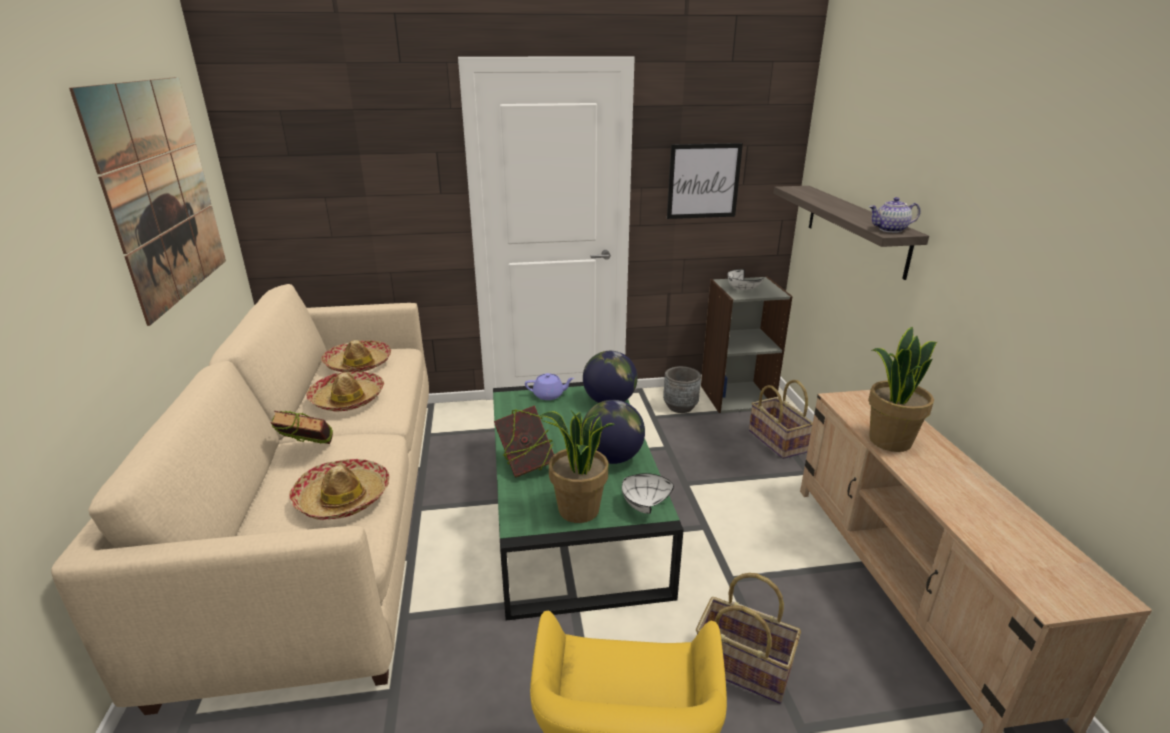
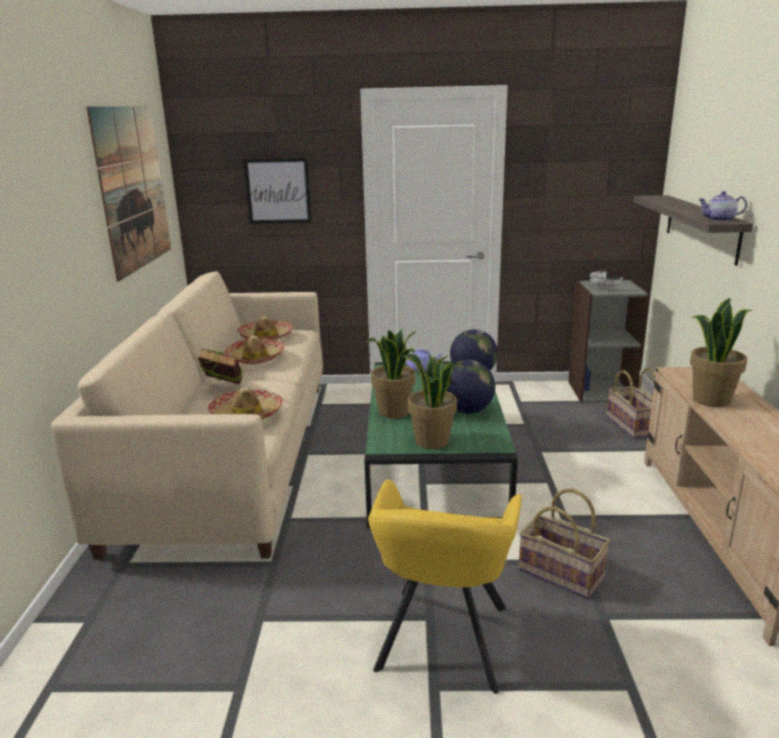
camera: 10 degrees right, 5 degrees down
book [494,405,554,478] -> potted plant [366,329,417,418]
white bowl [622,473,674,514] -> none
grey planter [663,366,701,413] -> none
picture [667,143,743,219] -> picture moved to [244,158,312,224]

